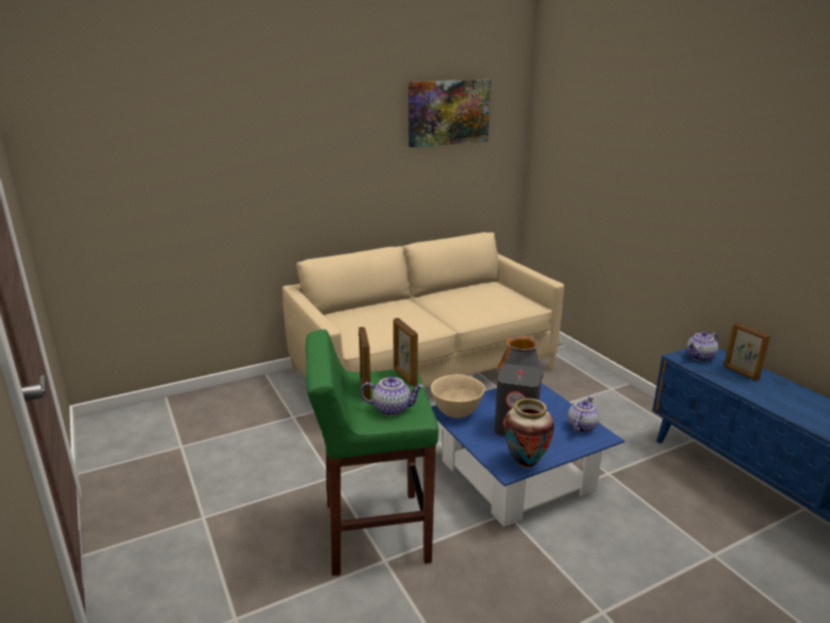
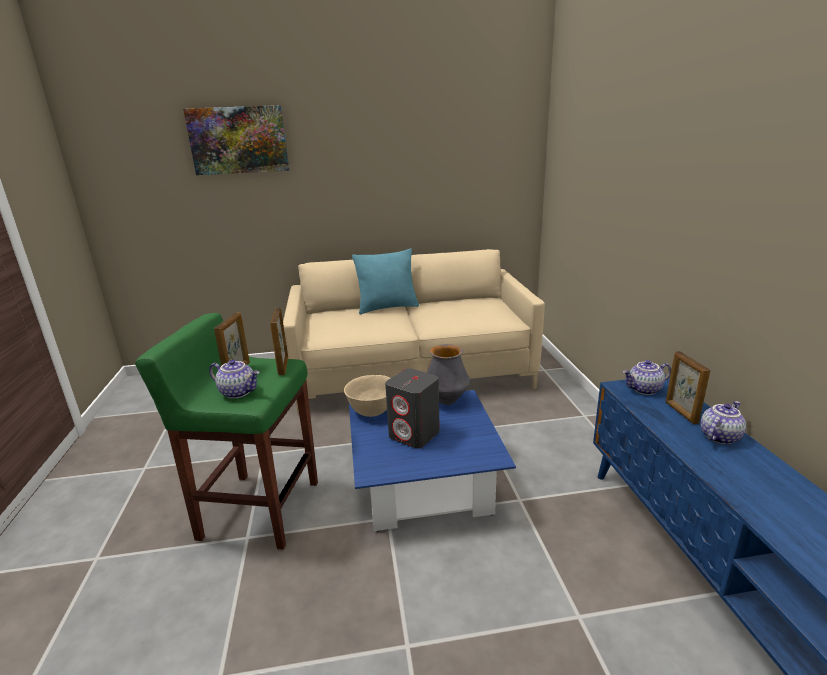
camera: 20 degrees right, 0 degrees up
picture [408,79,491,147] -> picture moved to [183,105,289,175]
vase [504,398,554,468] -> none
teapot [567,396,599,433] -> teapot moved to [700,401,746,444]
none -> turquoise pillow [352,248,419,314]

